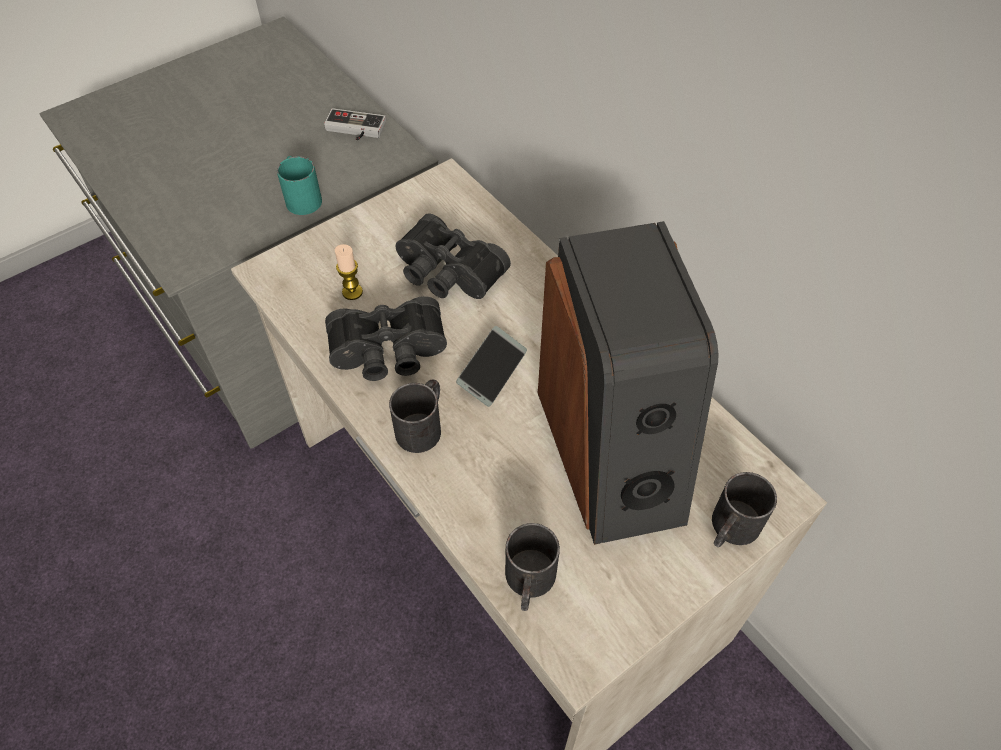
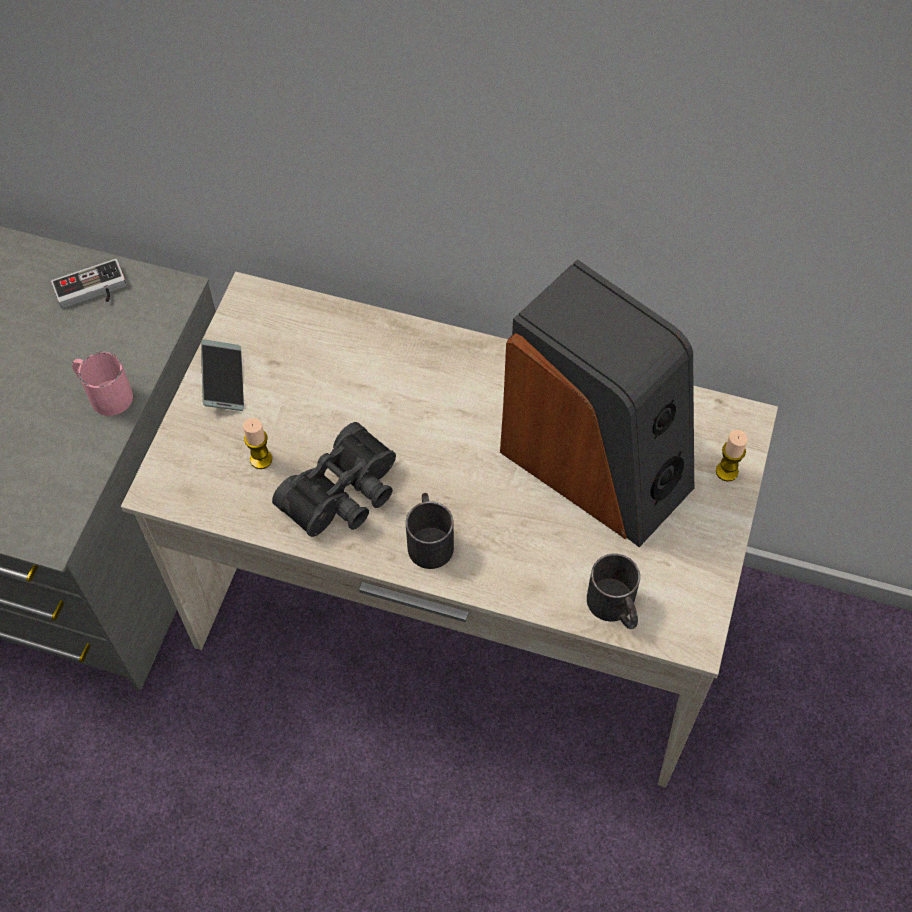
camera: 35 degrees left, 5 degrees up
turquoise mug [277,156,322,215] -> pink mug [72,352,133,416]
black binoculars [396,214,511,299] -> none
phone [456,326,527,407] -> phone moved to [201,339,244,411]
black mug [712,472,777,547] -> candle [716,430,748,481]

